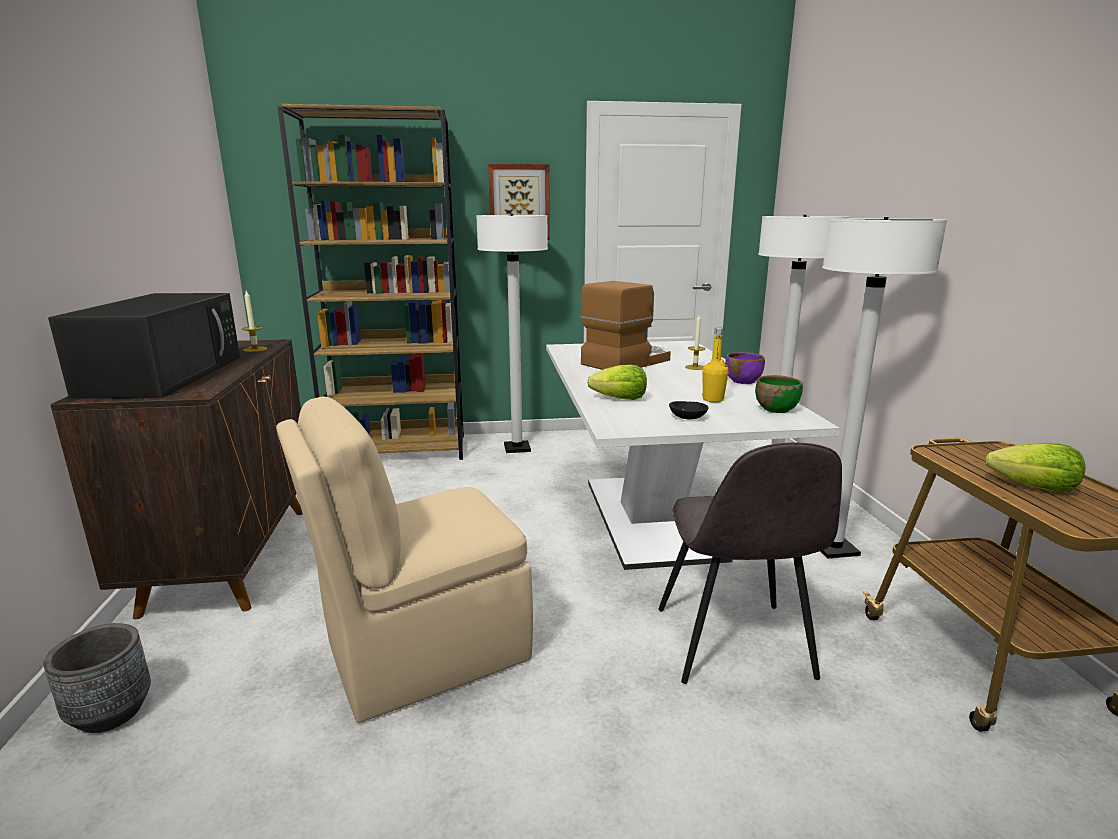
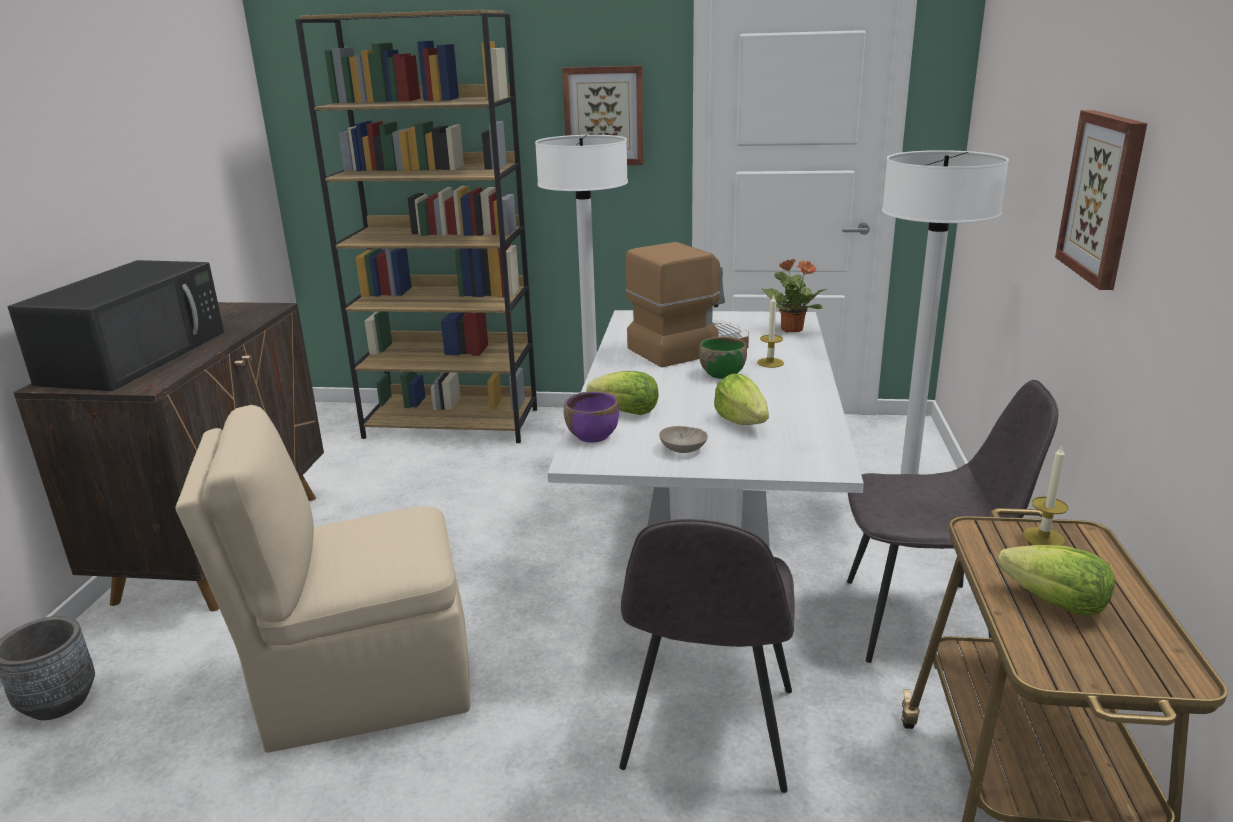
camera: 15 degrees right, 5 degrees up
candle [242,291,267,352] -> candle moved to [1023,445,1069,546]
black bowl [669,401,709,419] -> beige bowl [659,426,708,453]
yellow bottle [702,327,729,402] -> lettuce [714,374,769,425]
purple bowl [725,352,765,384] -> purple bowl moved to [564,391,619,443]
green bowl [755,375,803,413] -> green bowl moved to [699,336,747,379]
white floor lamp [820,217,947,558] -> grey chair [847,380,1058,663]
none -> potted plant [762,258,826,332]
none -> picture [1055,110,1147,290]

